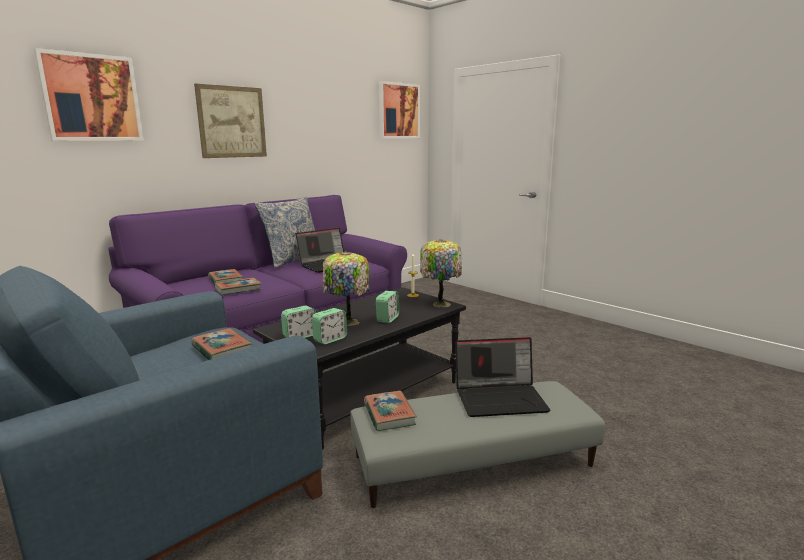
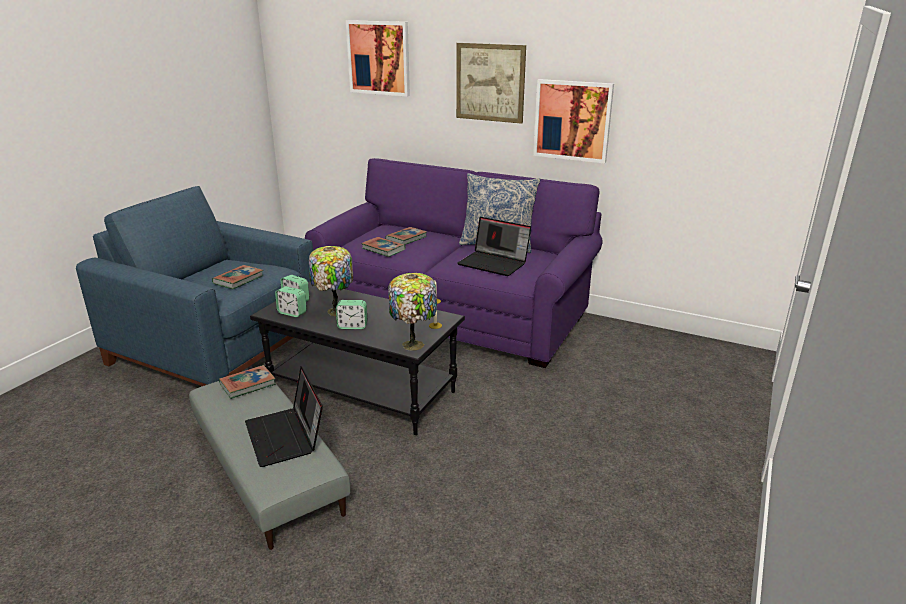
camera: 70 degrees right, 10 degrees up
picture [379,81,420,138] -> picture moved to [533,79,614,163]

